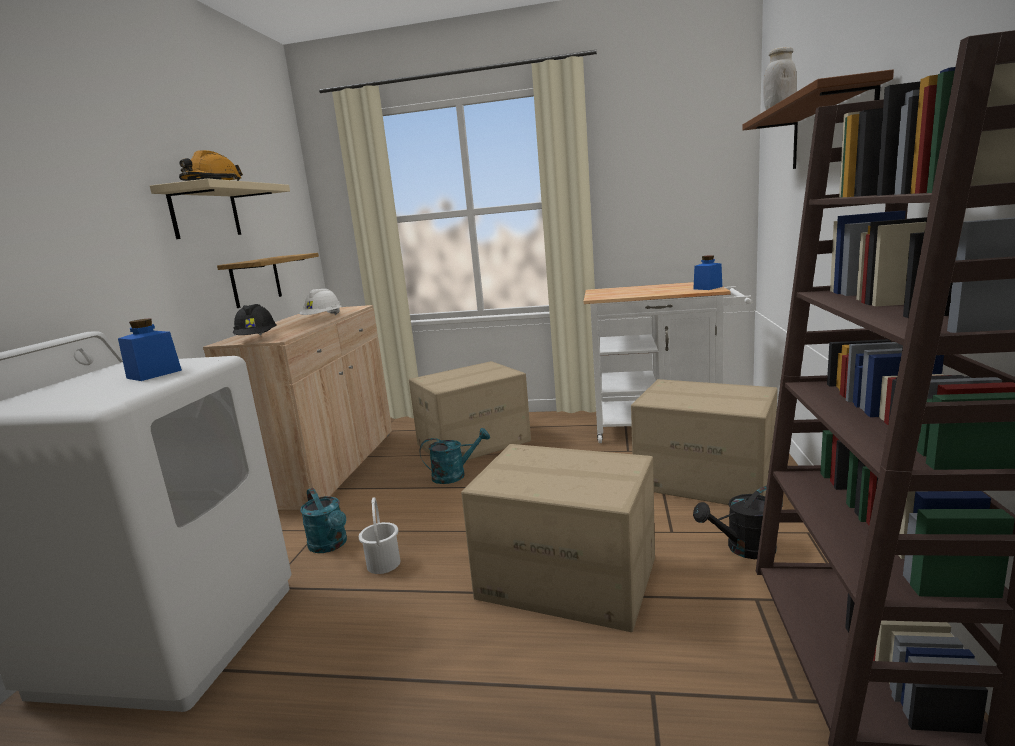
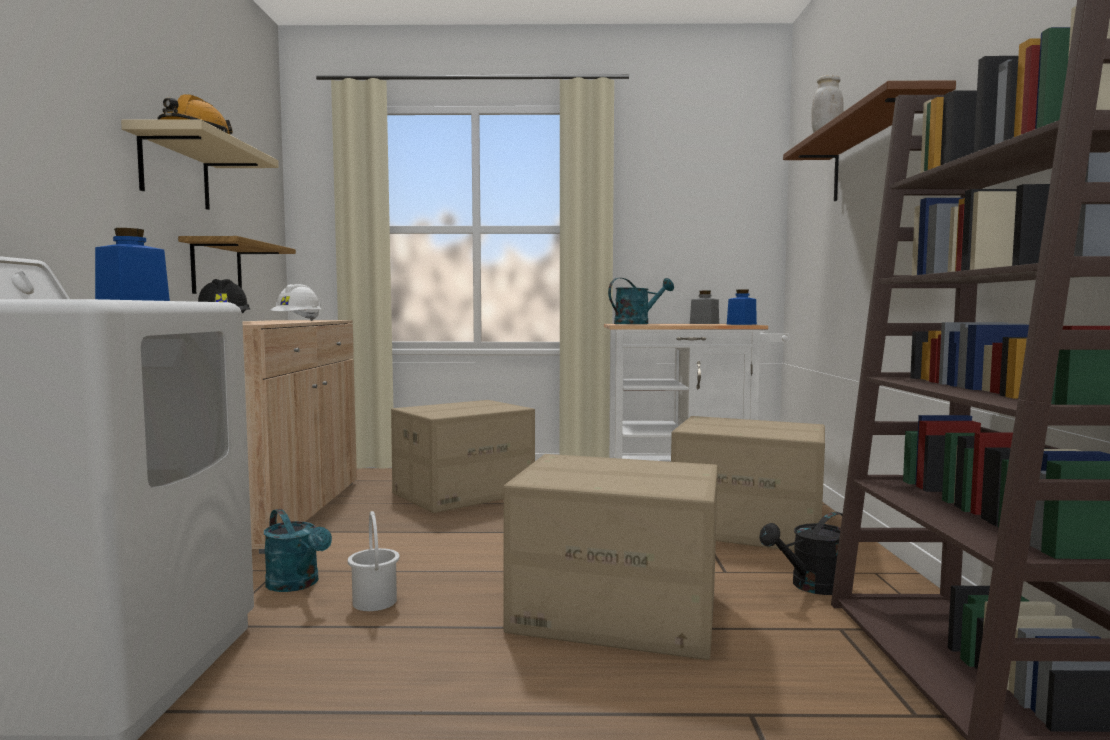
camera: 10 degrees left, 10 degrees down
turquoise watering can [420,428,490,484] -> turquoise watering can moved to [608,278,674,324]
none -> grey jar [690,291,719,324]

